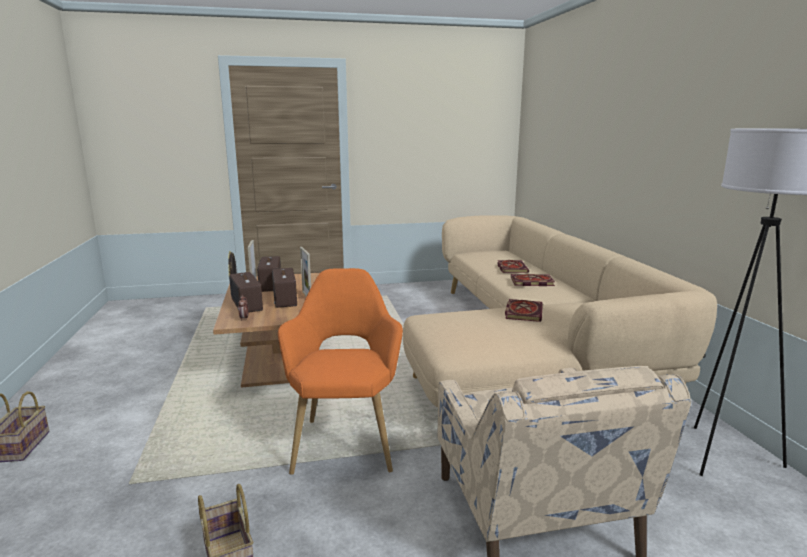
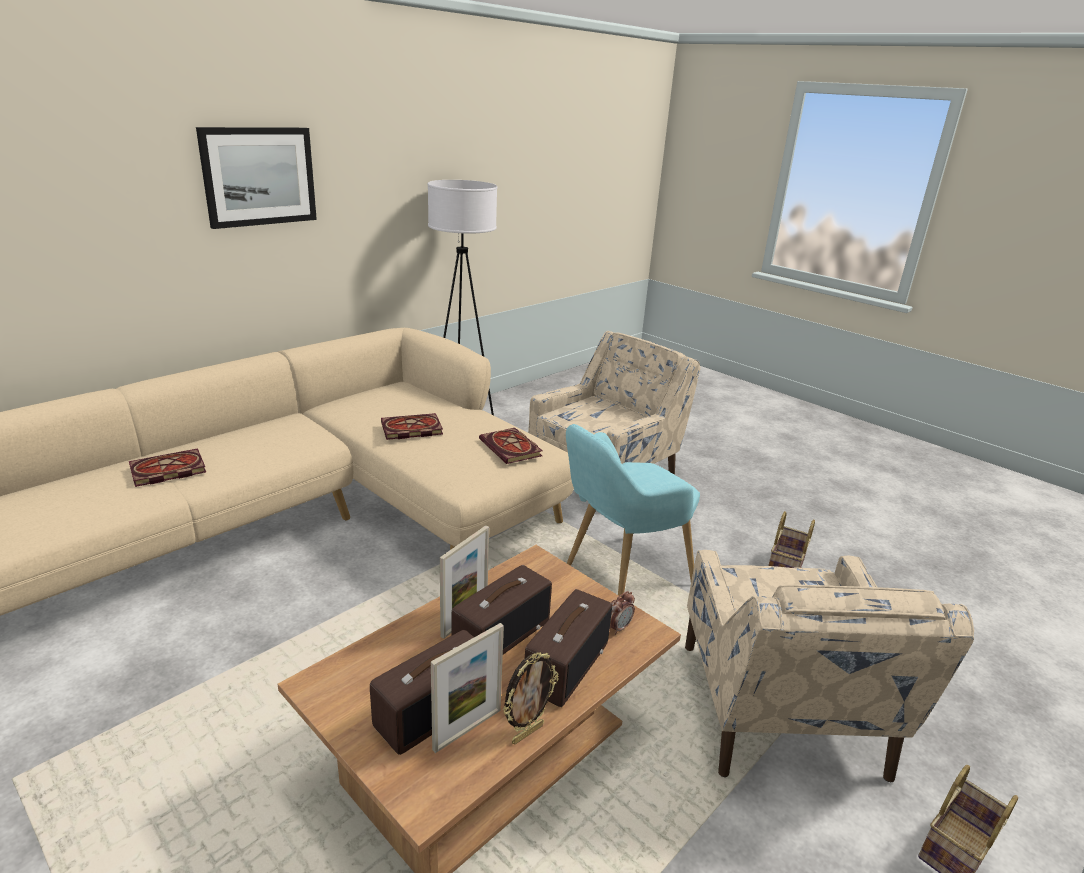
camera: 125 degrees left, 10 degrees up
orange armchair [278,268,403,475] -> turquoise armchair [566,424,700,597]
book [511,274,555,286] -> book moved to [479,428,542,464]
none -> picture [196,127,317,229]
none -> beige armchair [685,550,974,782]

